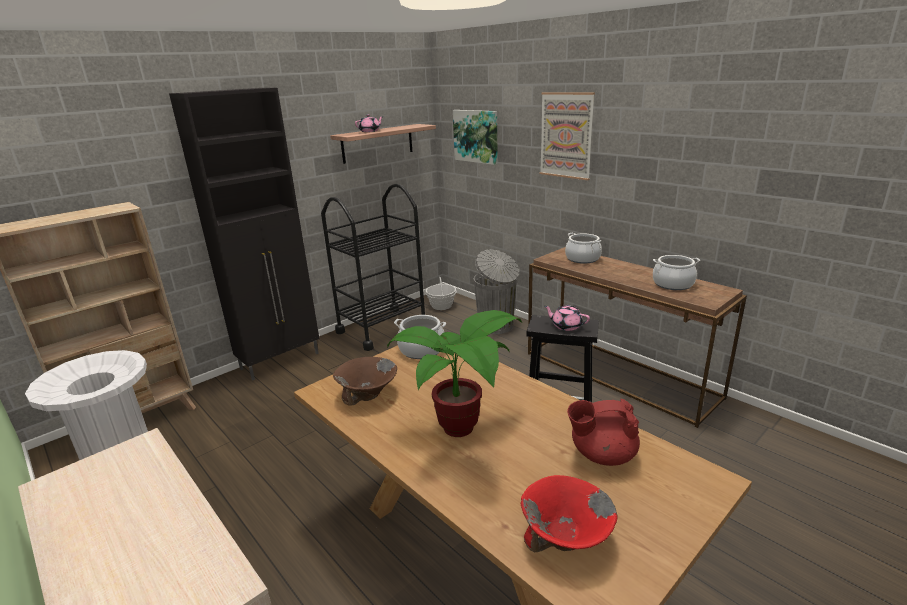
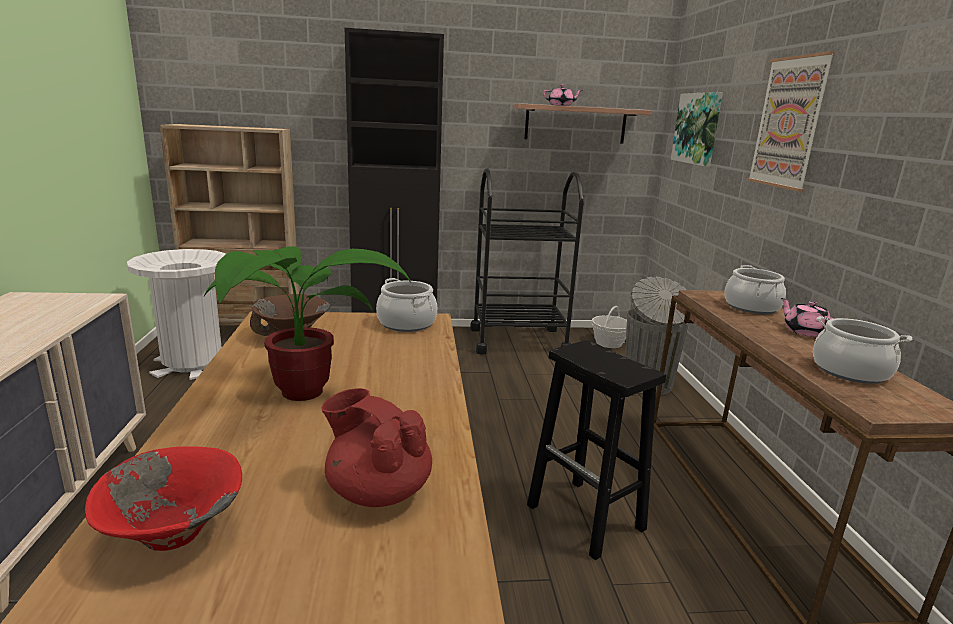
camera: 35 degrees right, 5 degrees down
pink teapot [544,305,590,331] -> pink teapot moved to [781,298,833,337]

